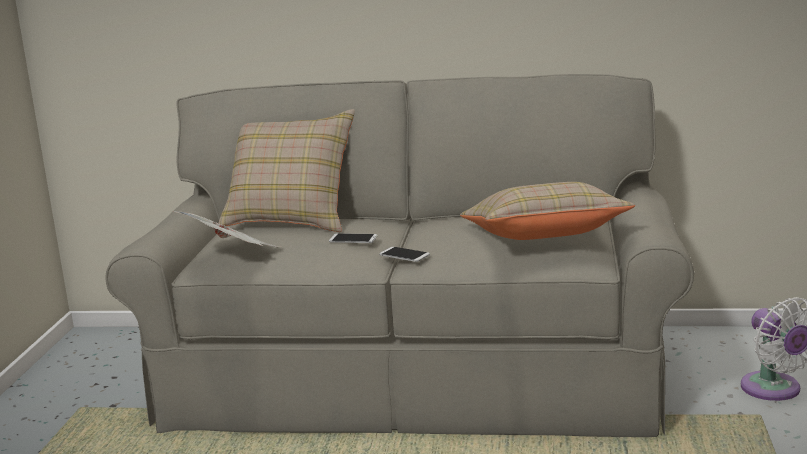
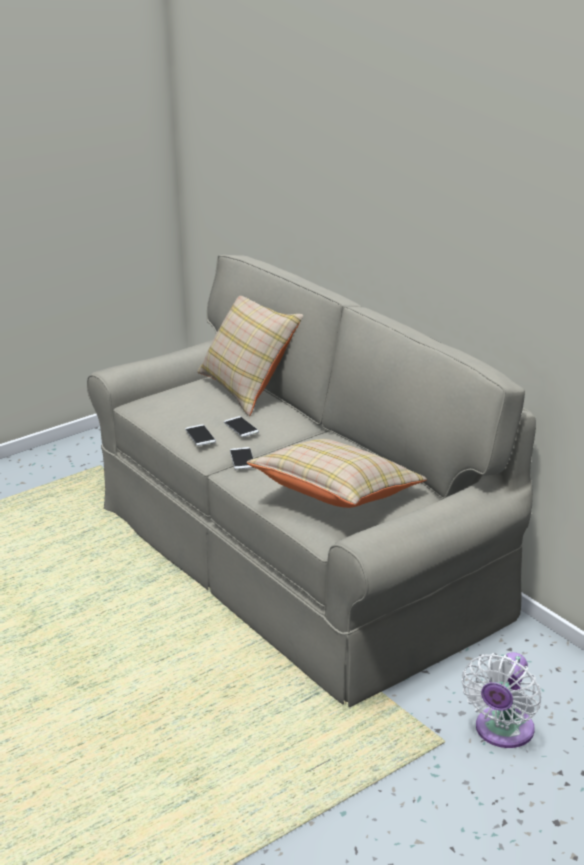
camera: 45 degrees right, 10 degrees up
newspaper [172,211,279,247] -> none
none -> phone [185,424,216,446]

